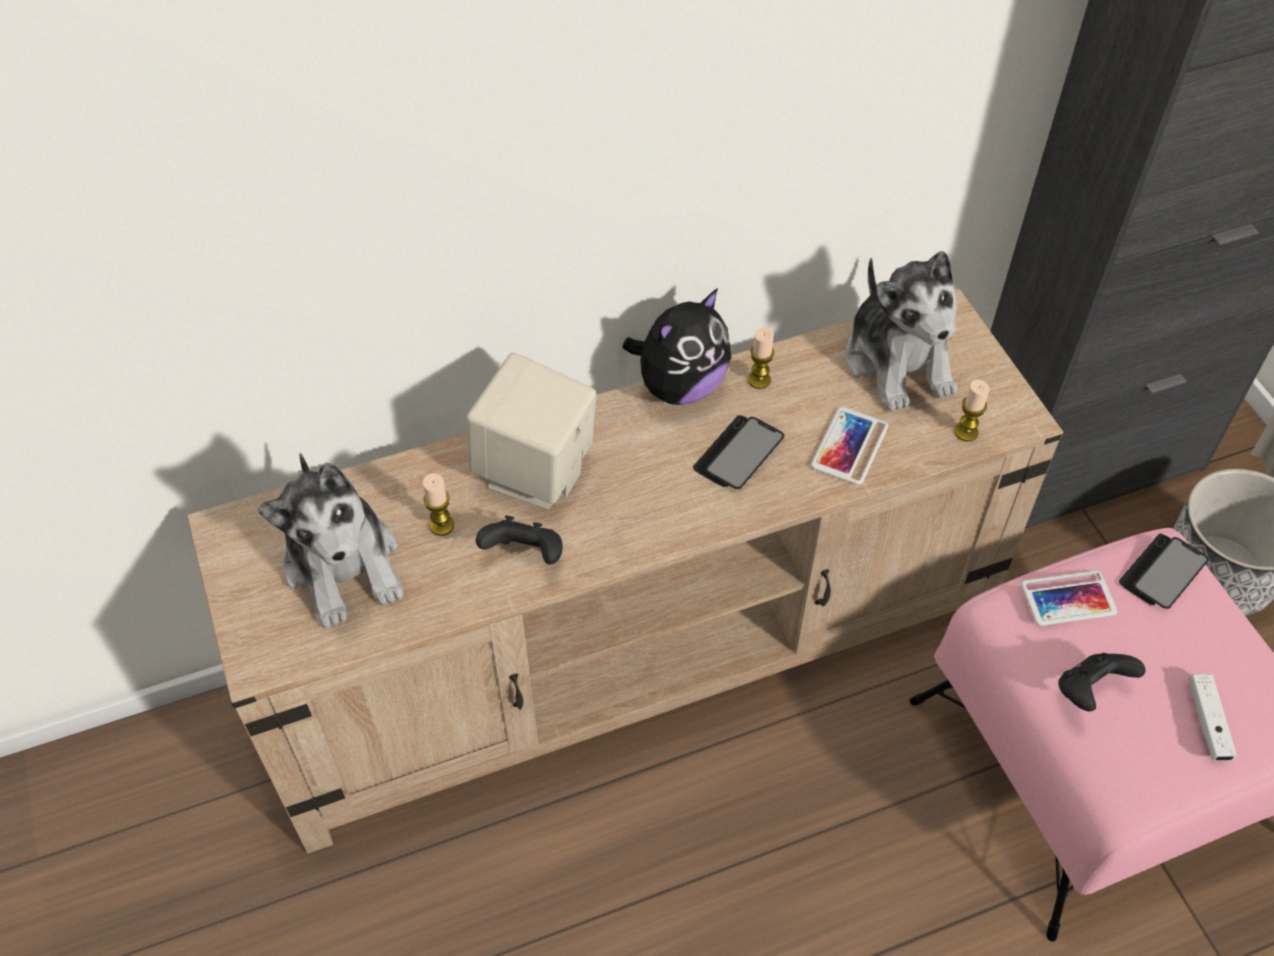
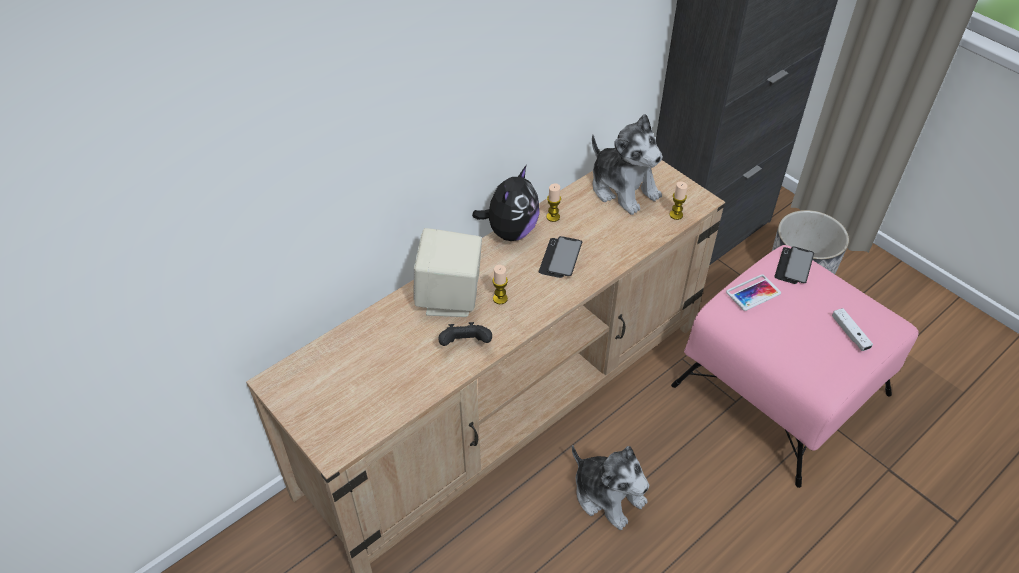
camera: 20 degrees left, 5 degrees down
plush toy [257,453,403,629] -> plush toy moved to [572,445,649,530]
candle [423,473,454,536] -> candle moved to [492,265,508,304]
phone [811,407,888,485] -> none
black game controller [1058,653,1146,712] -> none

